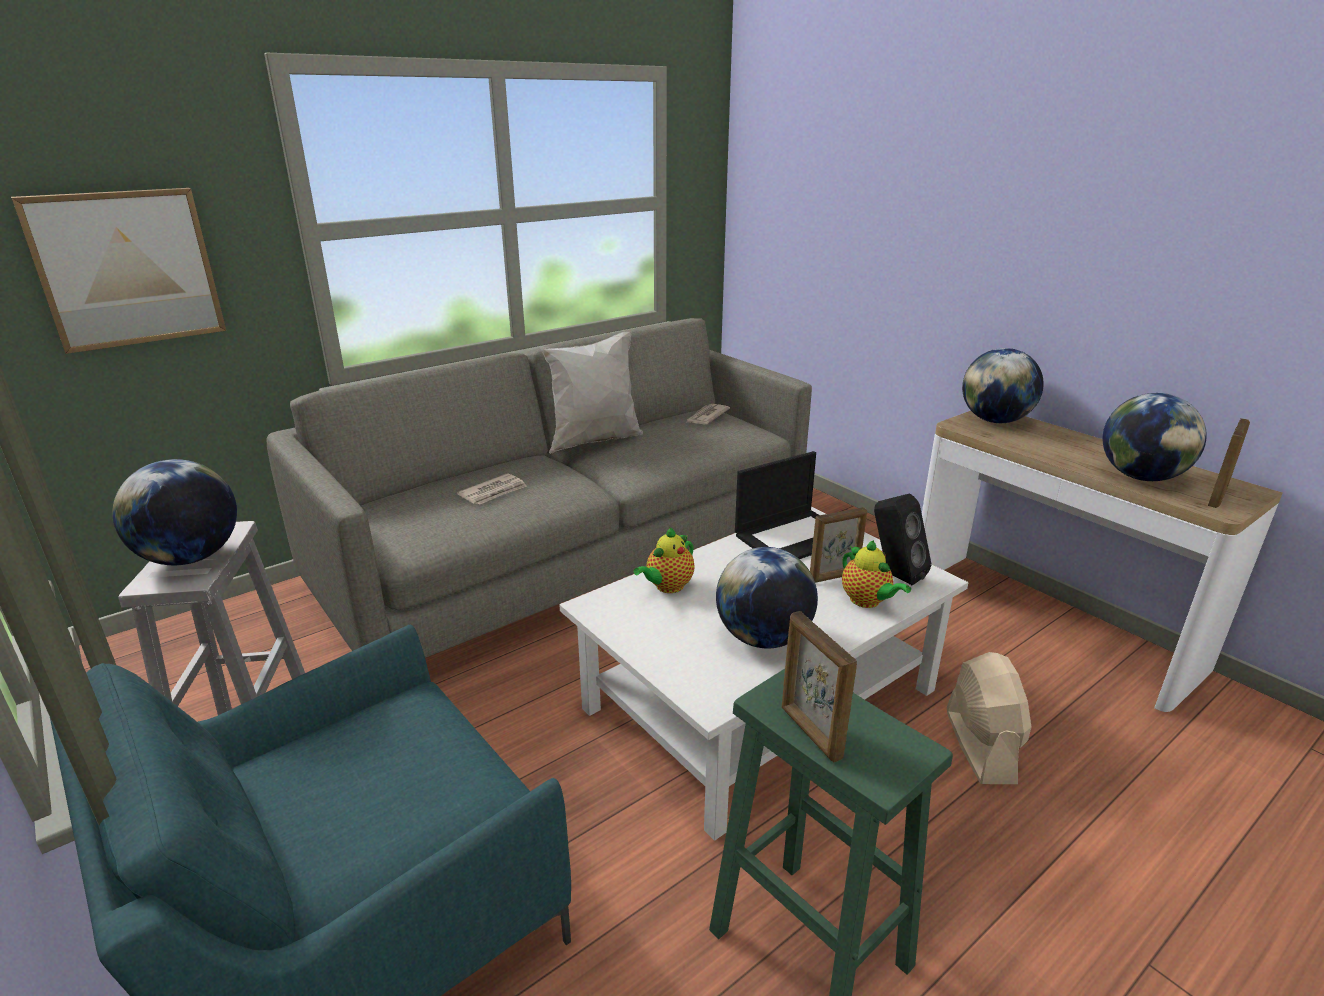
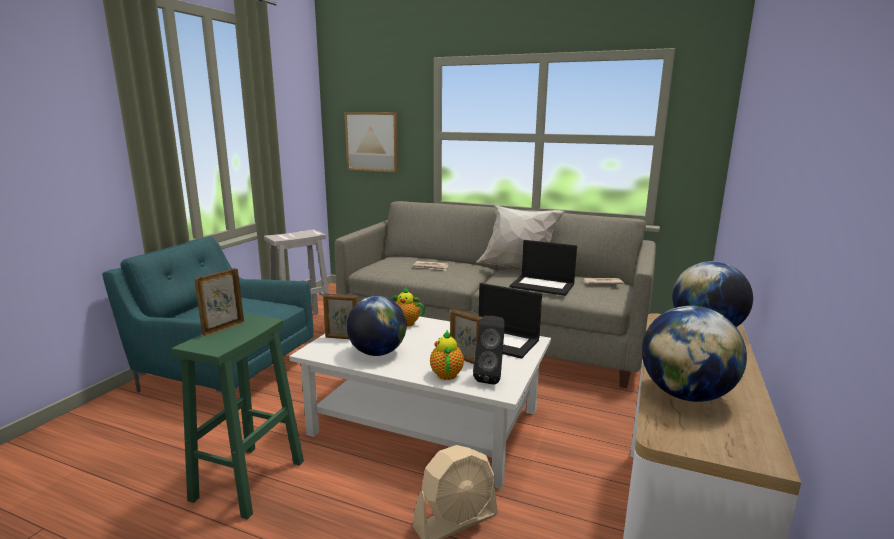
camera: 60 degrees right, 10 degrees down
globe [112,459,237,565] -> none
teapot [842,540,911,608] -> teapot turned 150 degrees clockwise [430,330,464,380]
picture frame [1208,418,1250,508] -> picture frame moved to [323,293,358,339]
none -> laptop [510,240,577,296]

